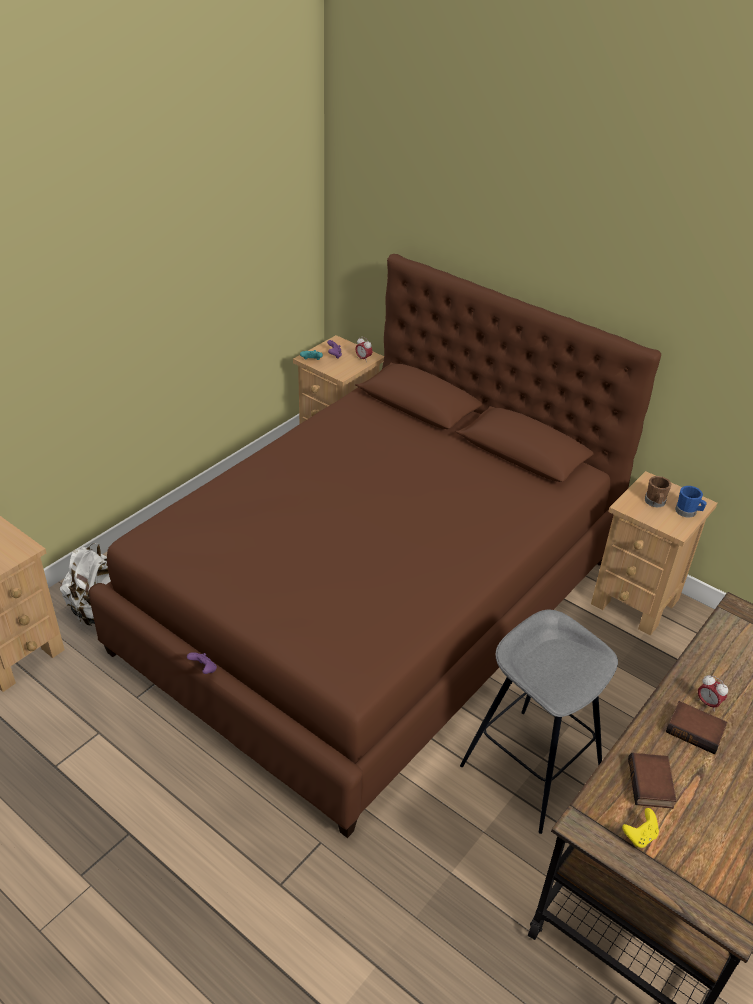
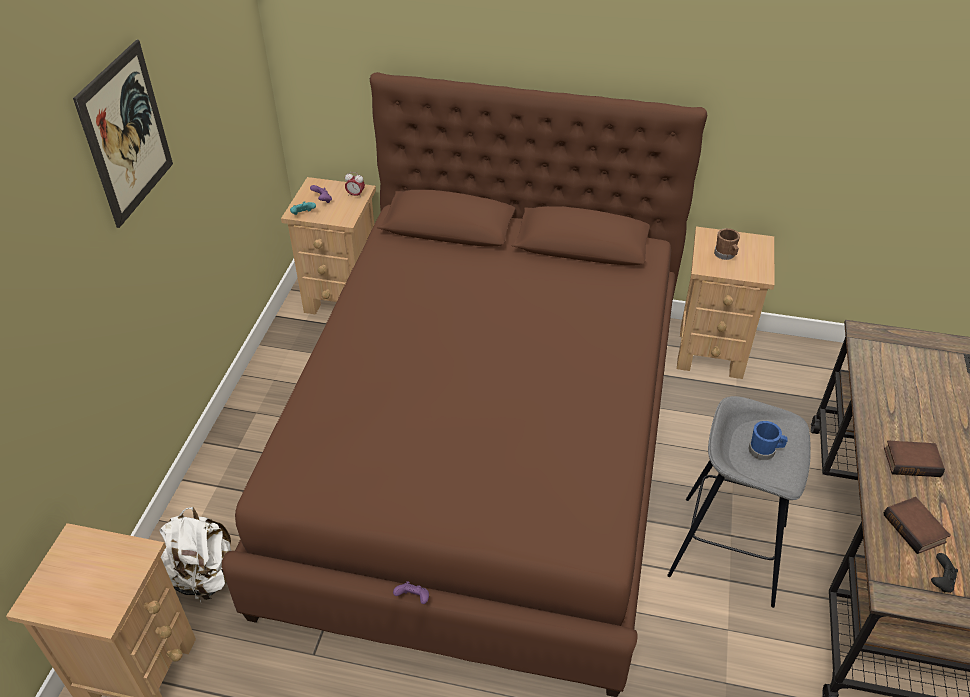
camera: 25 degrees left, 5 degrees up
yellow game controller [622,808,659,848] -> black game controller [931,553,958,593]
blue mug [675,486,707,518] -> blue mug moved to [748,421,788,460]
alarm clock [698,675,728,709] -> none
none -> picture [73,39,173,228]

